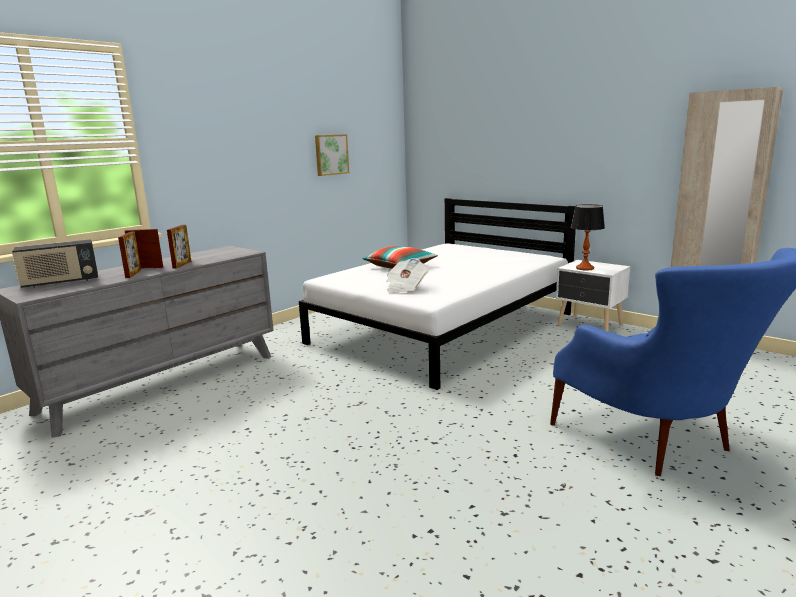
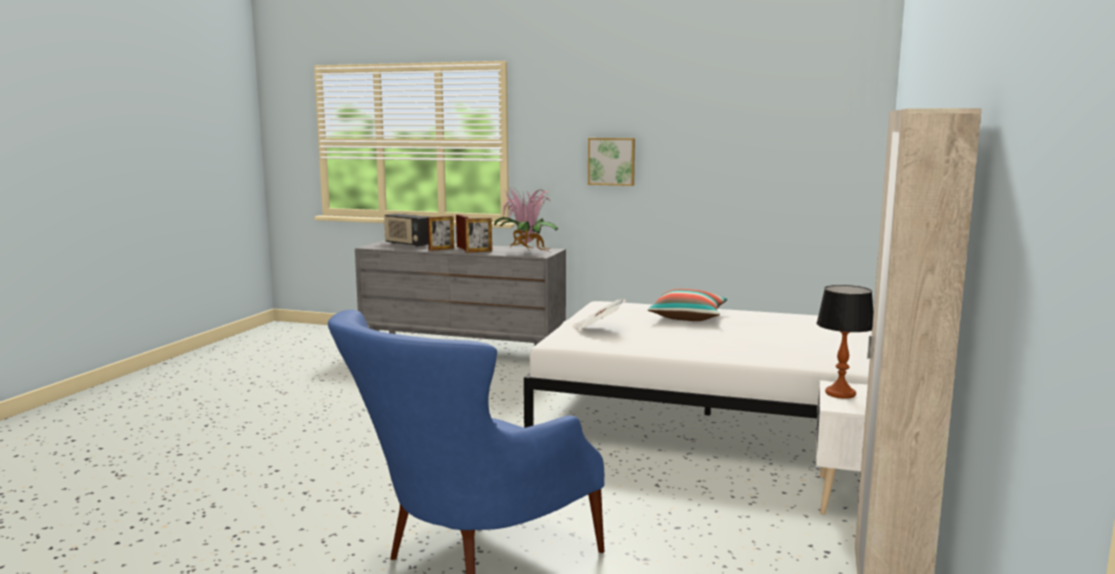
camera: 65 degrees right, 5 degrees down
picture [315,134,349,176] -> picture moved to [588,138,635,186]
none -> potted plant [494,187,558,252]

